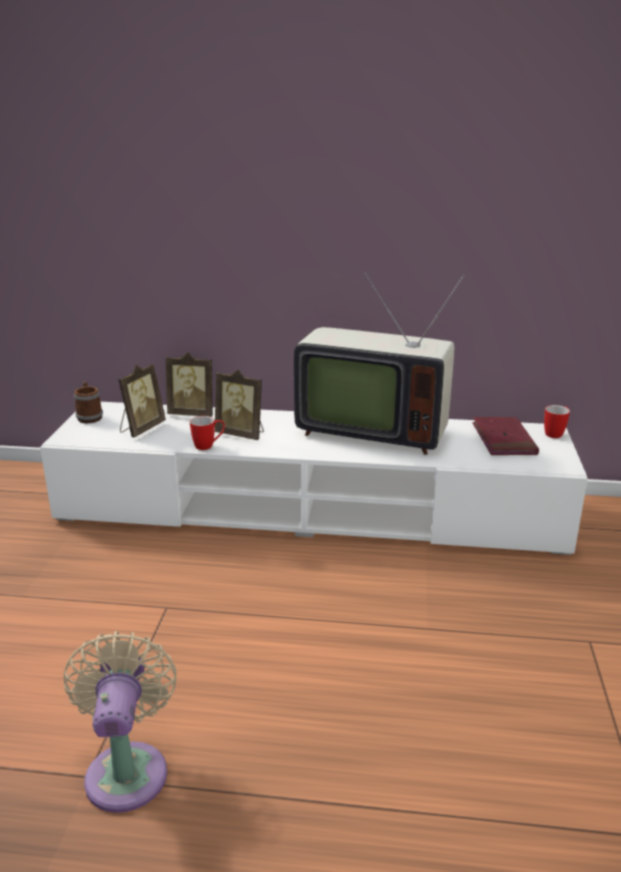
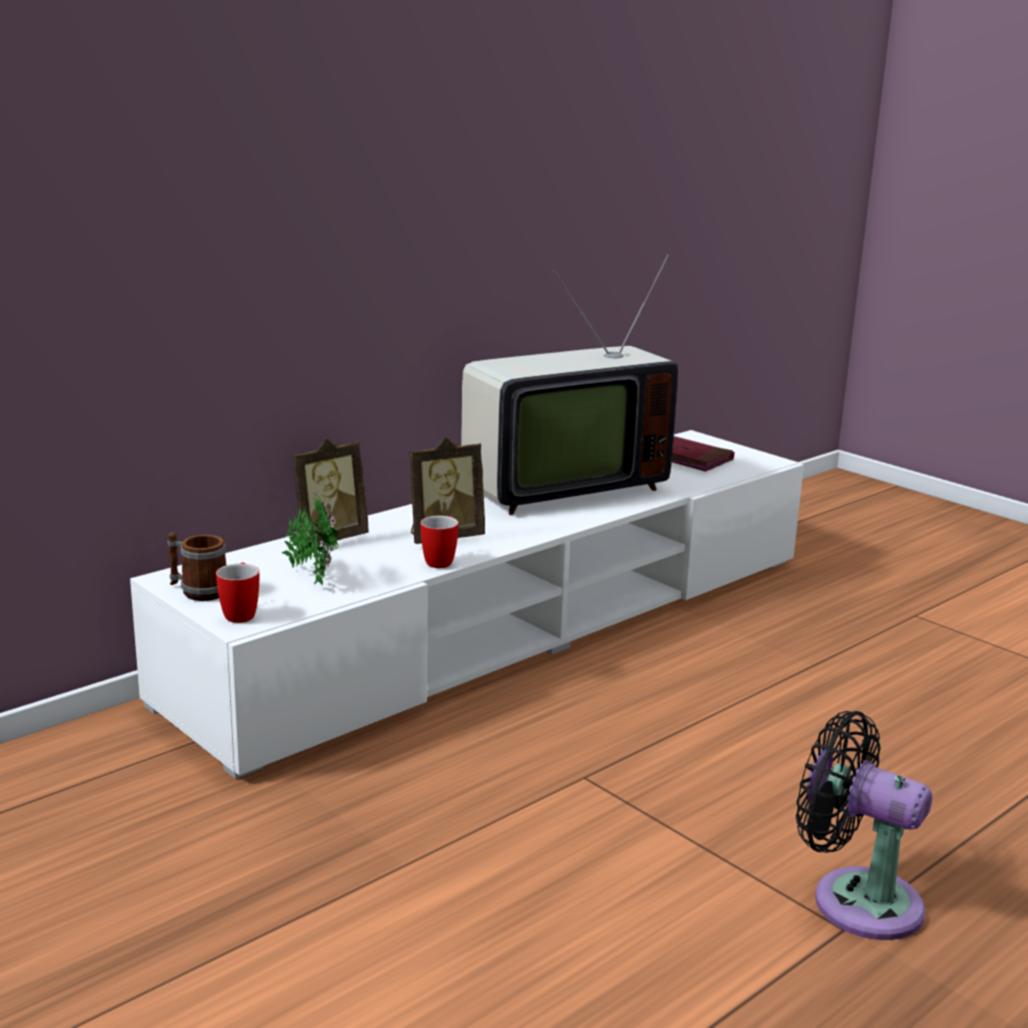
camera: 50 degrees left, 5 degrees down
beige fan [64,631,177,813] -> black fan [796,711,932,940]
picture frame [118,364,166,437] -> potted plant [281,493,339,585]
mug [544,405,570,438] -> mug moved to [216,563,259,623]

